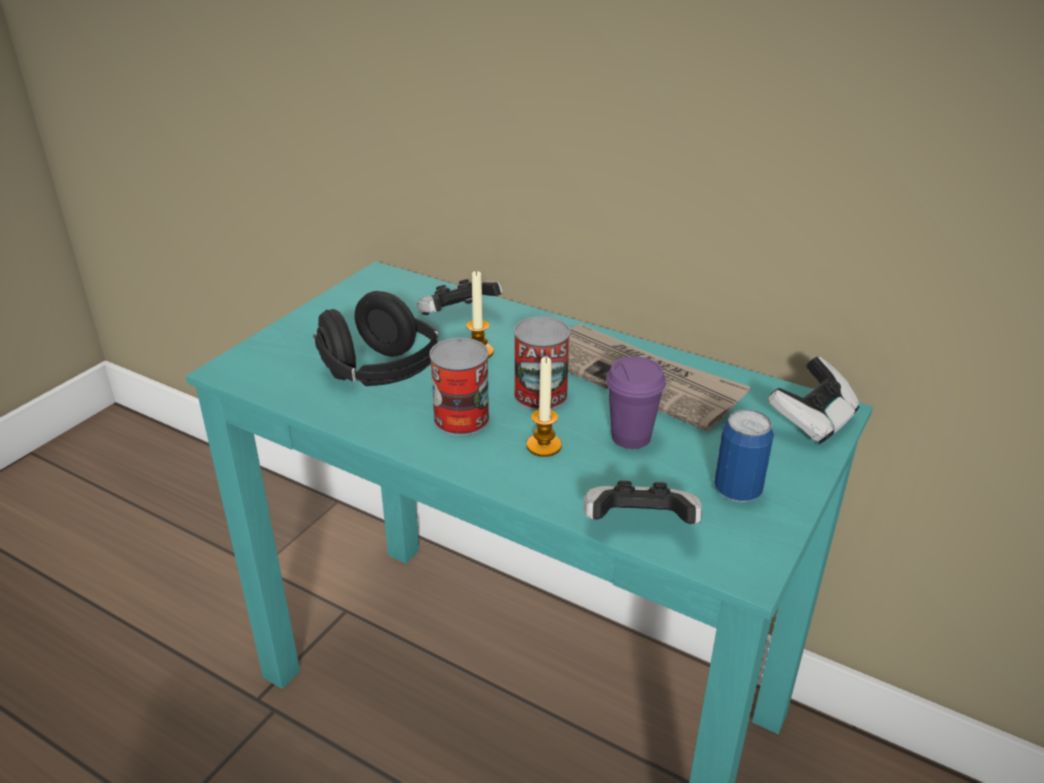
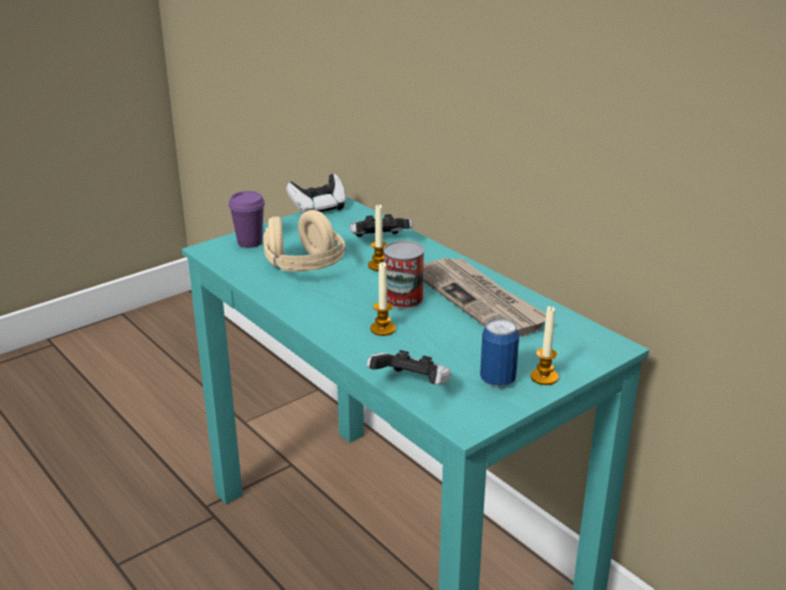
camera: 20 degrees right, 5 degrees down
black headphones [313,291,439,386] -> beige headphones [263,210,346,272]
can [429,338,490,436] -> none
purple cup [606,356,666,449] -> purple cup moved to [228,191,265,248]
game controller [768,357,859,445] -> game controller moved to [286,174,346,213]
none -> candle [531,306,559,385]

